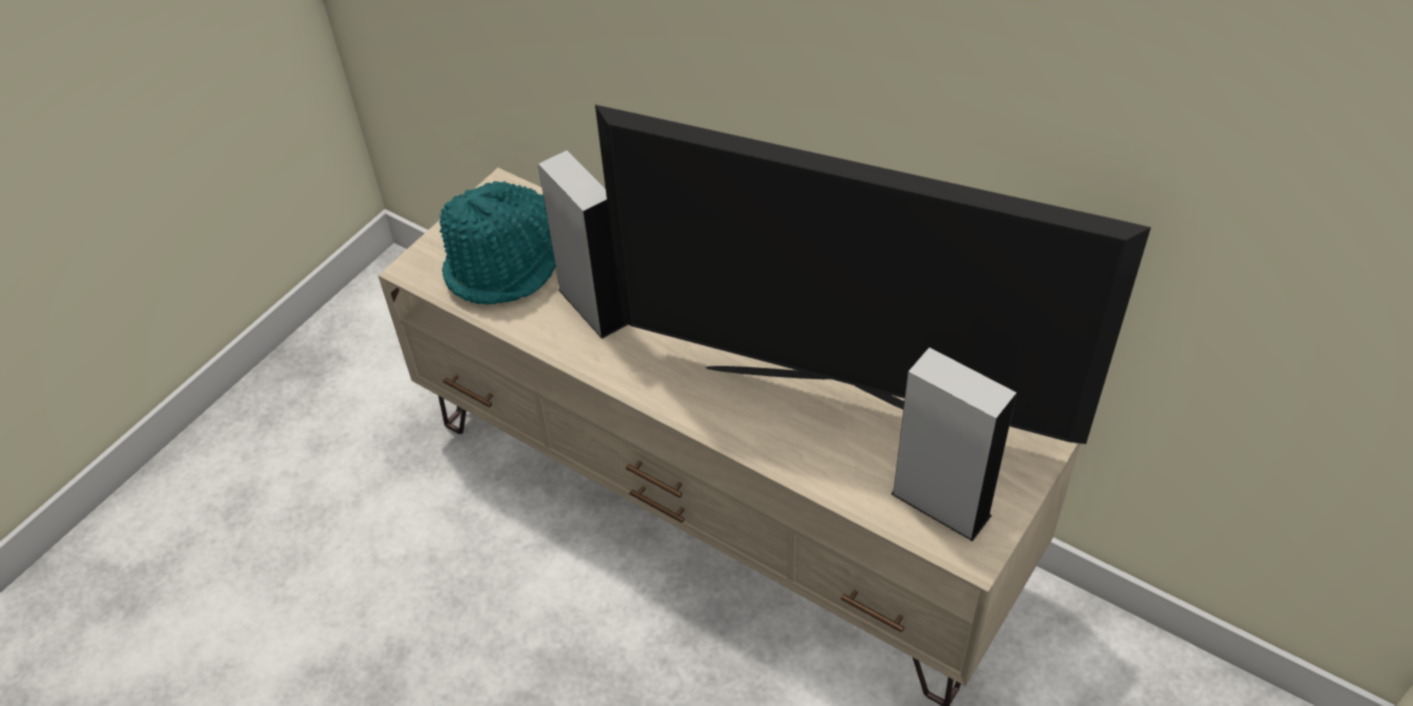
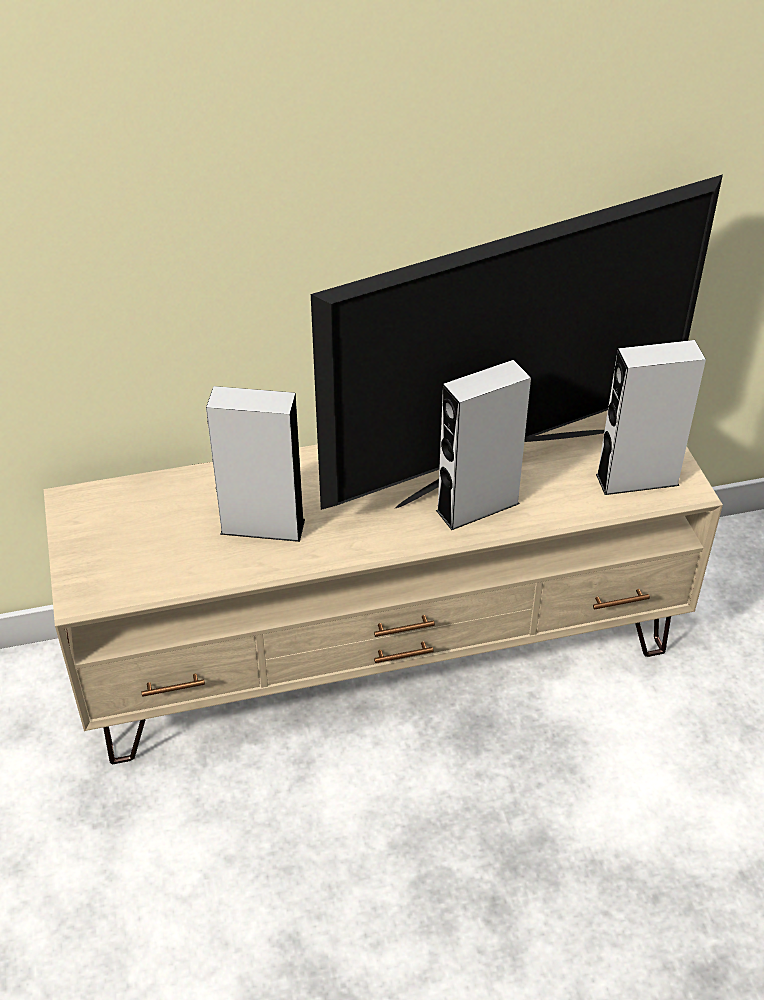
camera: 50 degrees left, 5 degrees down
turquoise hat [439,181,556,304] -> none
none -> grey speaker [436,360,531,530]

